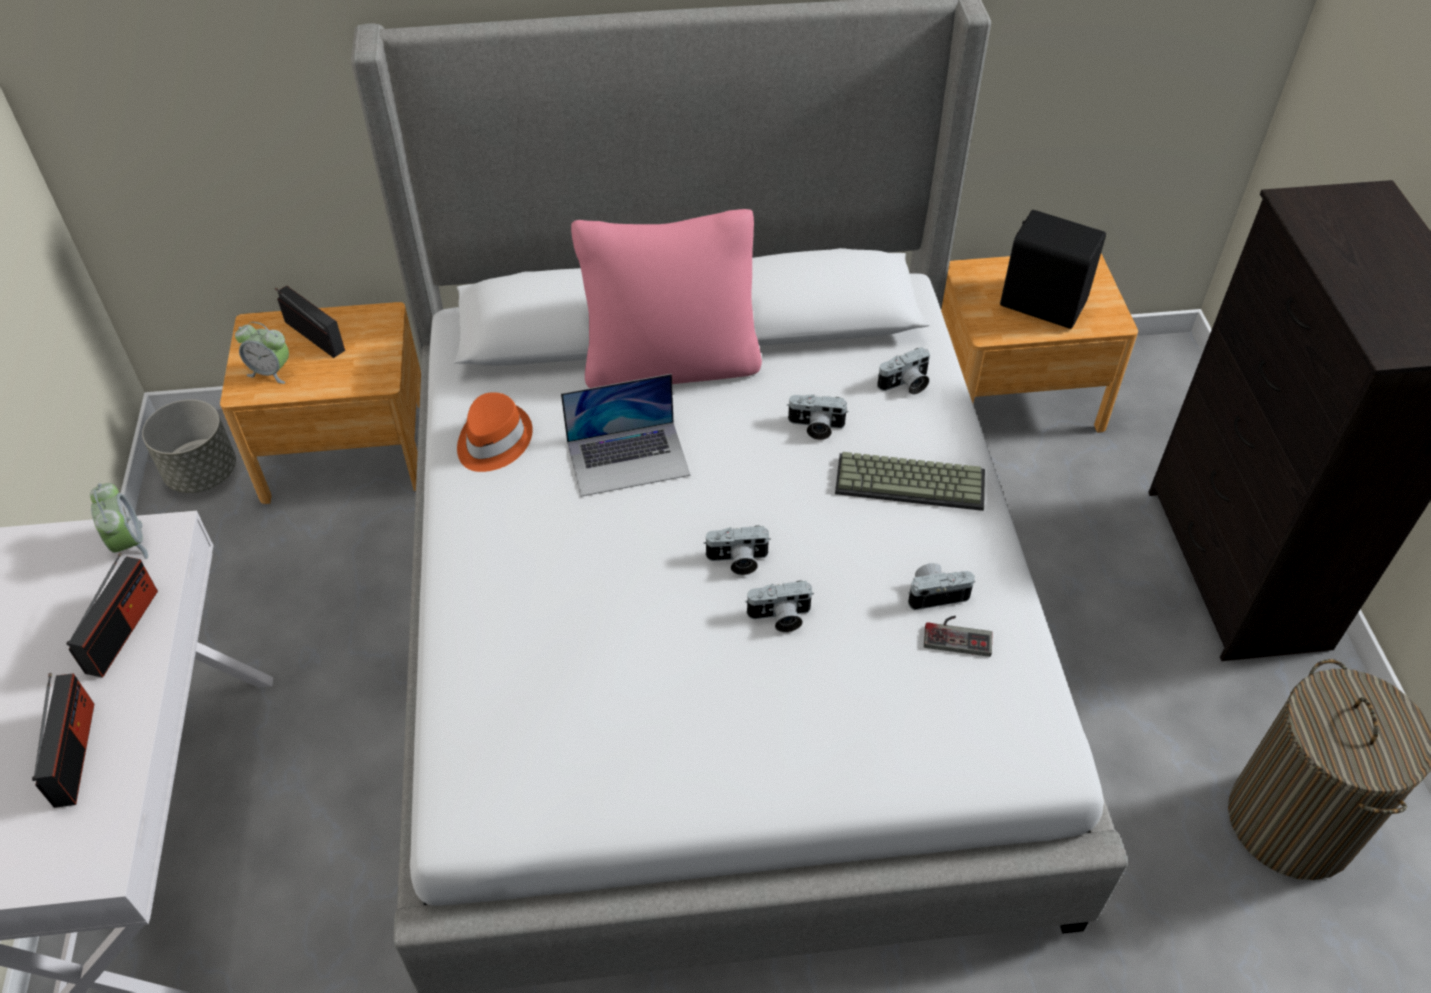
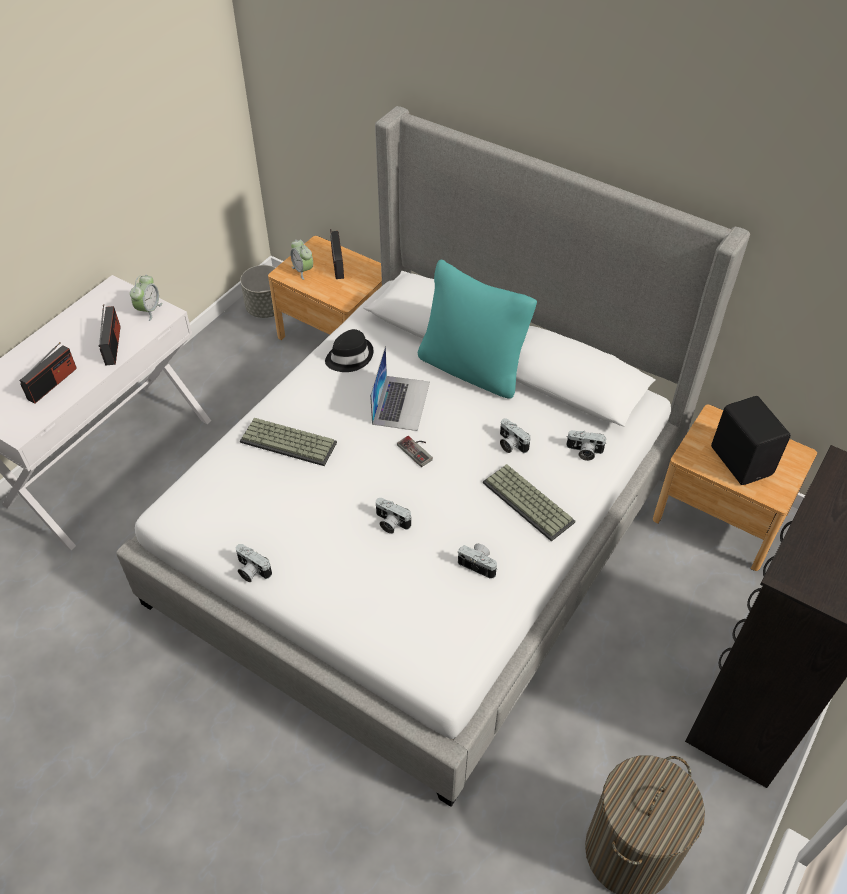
camera: 40 degrees right, 0 degrees up
radio [67,553,158,678] -> radio turned 60 degrees counterclockwise [99,304,121,365]
orange hat [457,392,533,472] -> black hat [325,329,373,372]
laptop [561,374,691,497] -> laptop turned 105 degrees counterclockwise [370,346,430,431]
pink pillow [571,209,762,388] -> turquoise pillow [418,260,537,399]
camera [703,525,771,575] -> camera moved to [236,544,272,582]
game controller [924,616,993,657] -> game controller moved to [397,436,433,467]
none -> keyboard [240,418,337,466]

